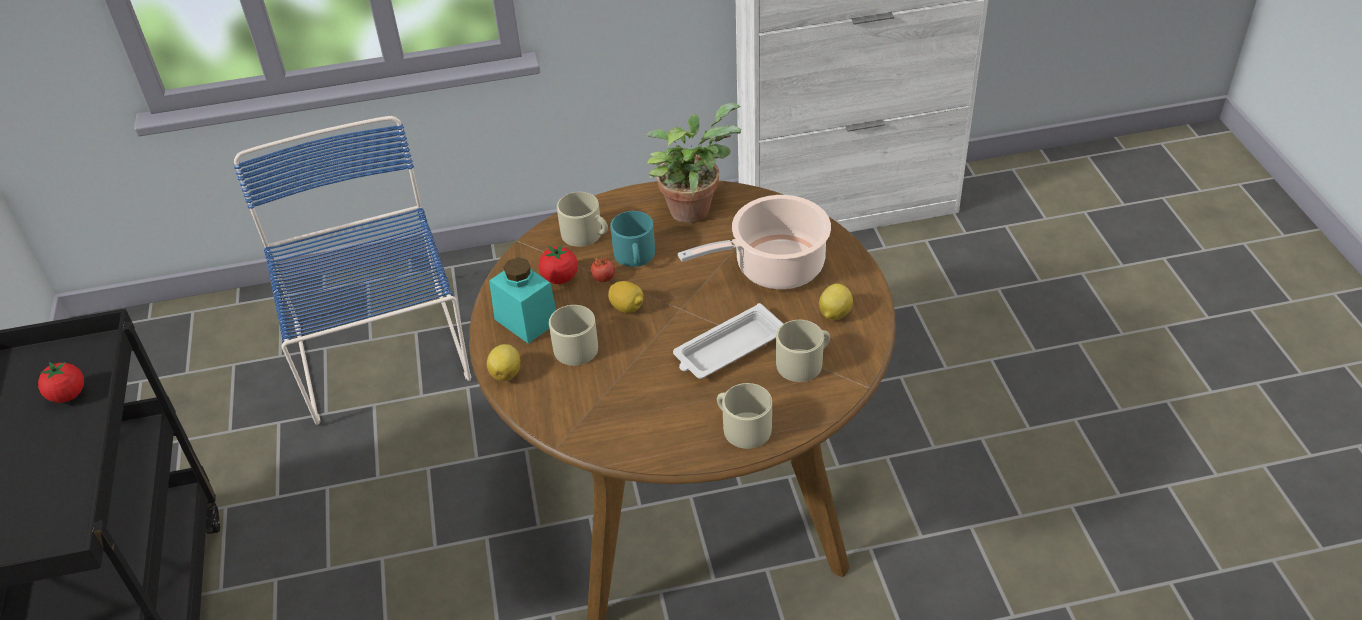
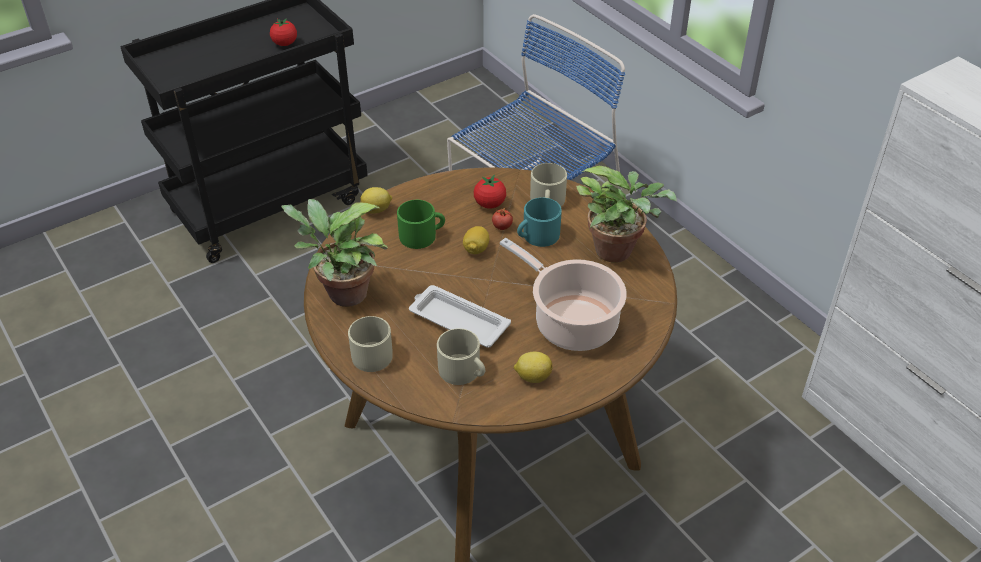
camera: 65 degrees right, 0 degrees up
turquoise jar [489,258,556,344] -> none
beige mug [549,305,598,366] -> green mug [397,200,445,249]
none -> potted plant [281,199,388,307]

